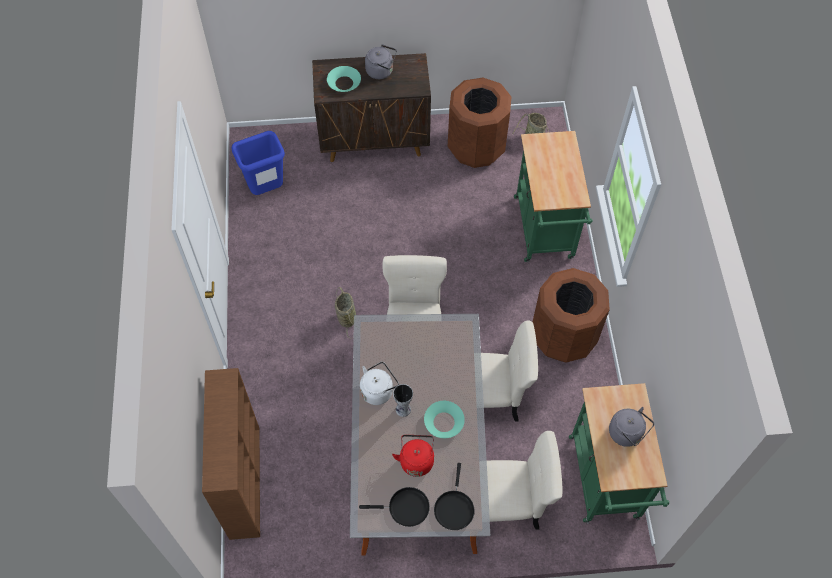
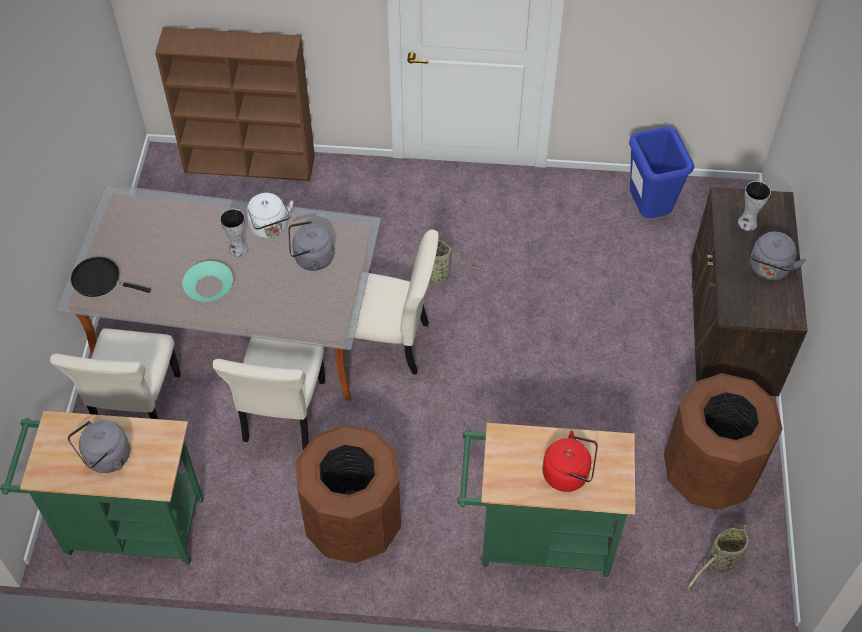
camera: 100 degrees right, 5 degrees down
turquoise bowl [327,66,361,92] -> vase [738,181,771,231]
black frying pan [359,487,430,527] -> none
red kettle [392,435,434,477] -> red kettle moved to [542,430,598,492]
none -> grey kettle [288,221,334,271]

